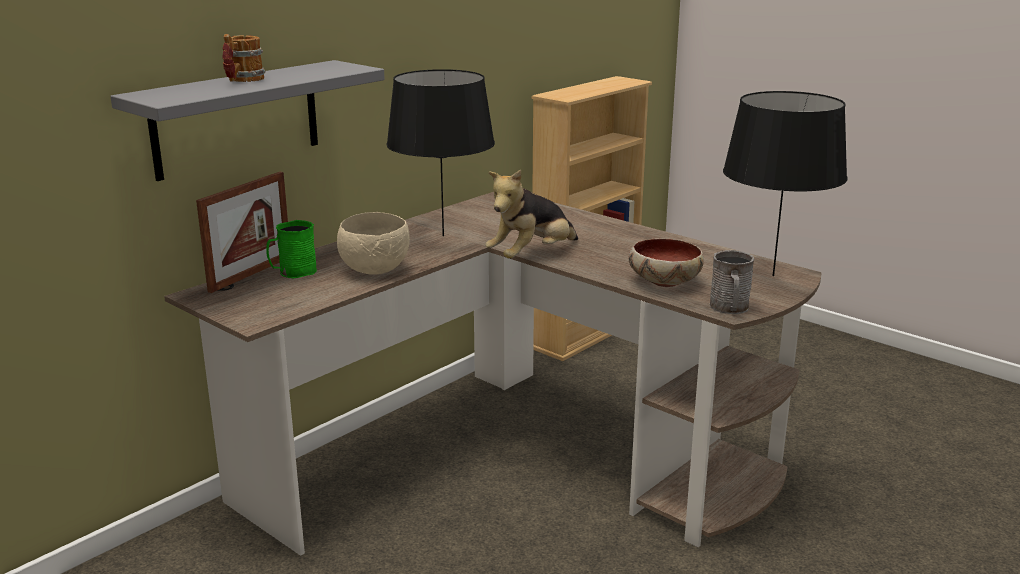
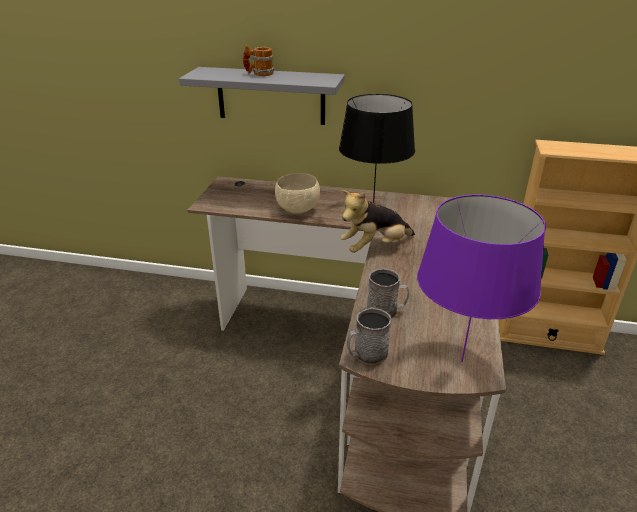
camera: 60 degrees right, 10 degrees up
picture frame [196,172,288,293] -> none
green mug [266,220,317,278] -> none
plush toy [485,170,578,258] -> plush toy turned 45 degrees counterclockwise [341,190,415,253]
bowl [629,239,704,287] -> grey mug [367,269,409,318]
black table lamp [723,91,848,276] -> purple table lamp [417,195,546,362]

